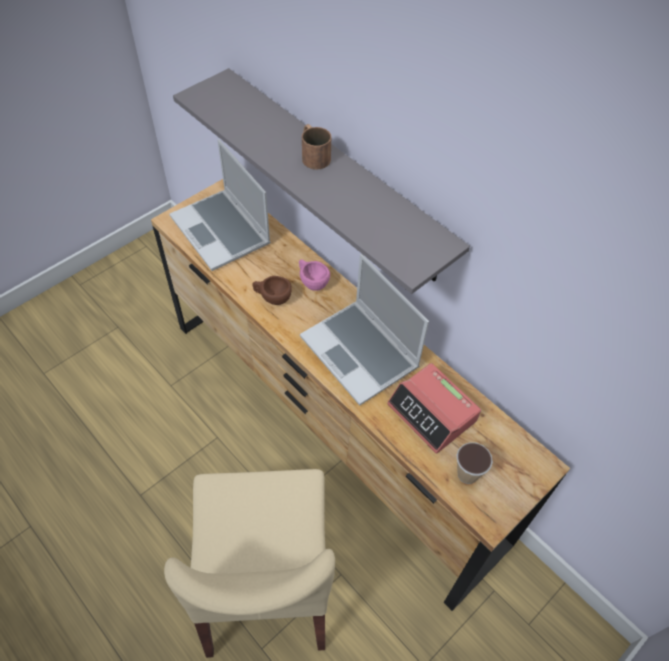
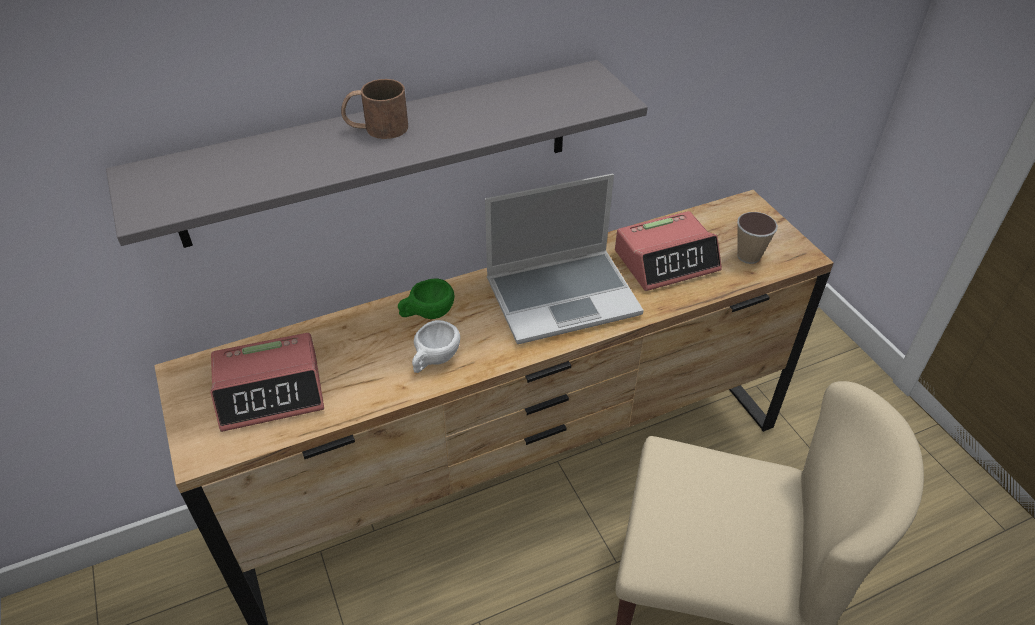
camera: 70 degrees left, 10 degrees down
laptop [169,140,271,271] -> alarm clock [210,333,324,432]
brown cup [252,276,292,305] -> white cup [412,320,460,373]
pink cup [299,259,330,291] -> green cup [398,279,455,319]

